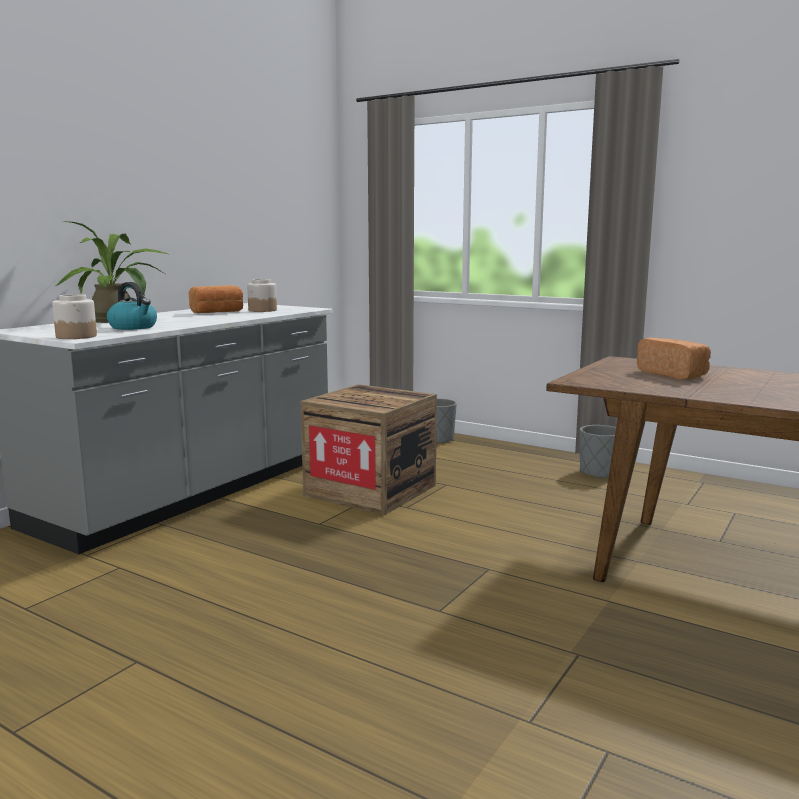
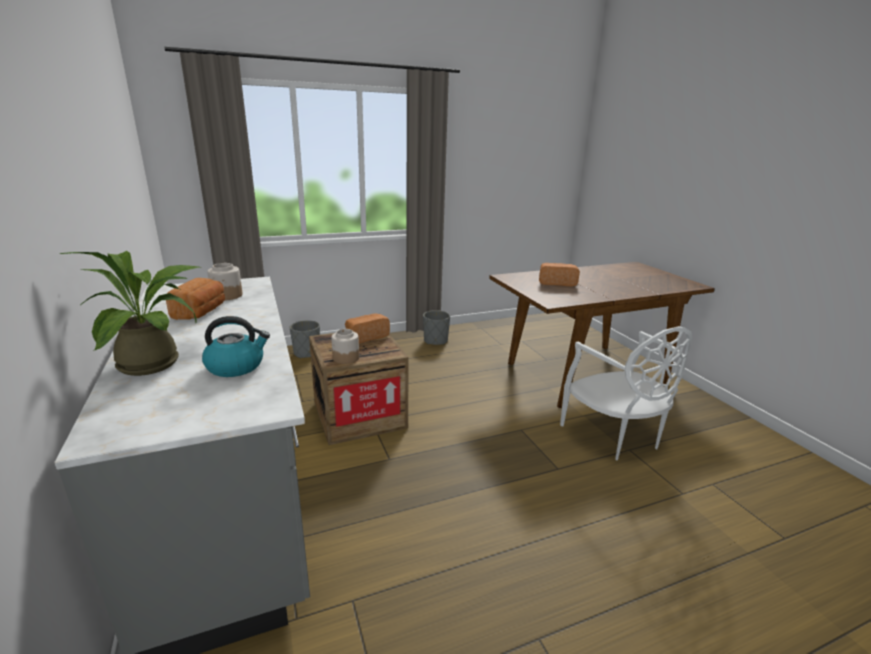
camera: 55 degrees left, 10 degrees up
jar [52,294,97,339] -> jar moved to [331,329,359,364]
none -> bread [345,313,390,344]
none -> white chair [560,326,692,460]

